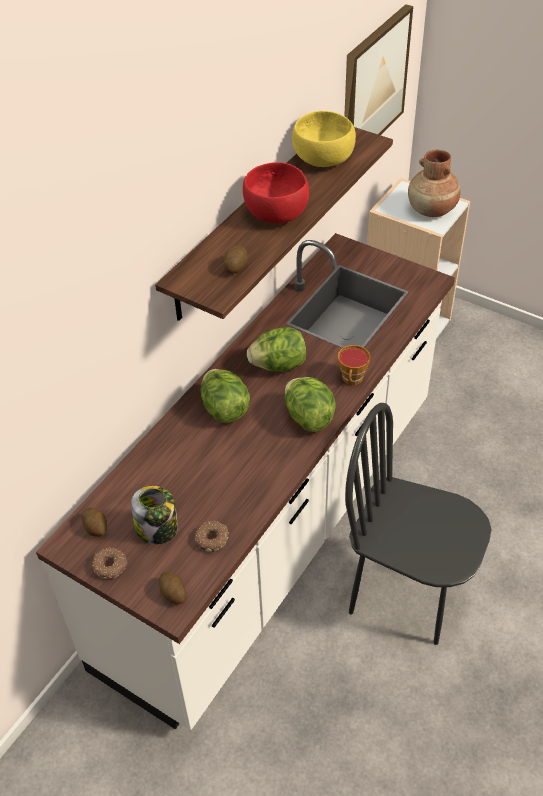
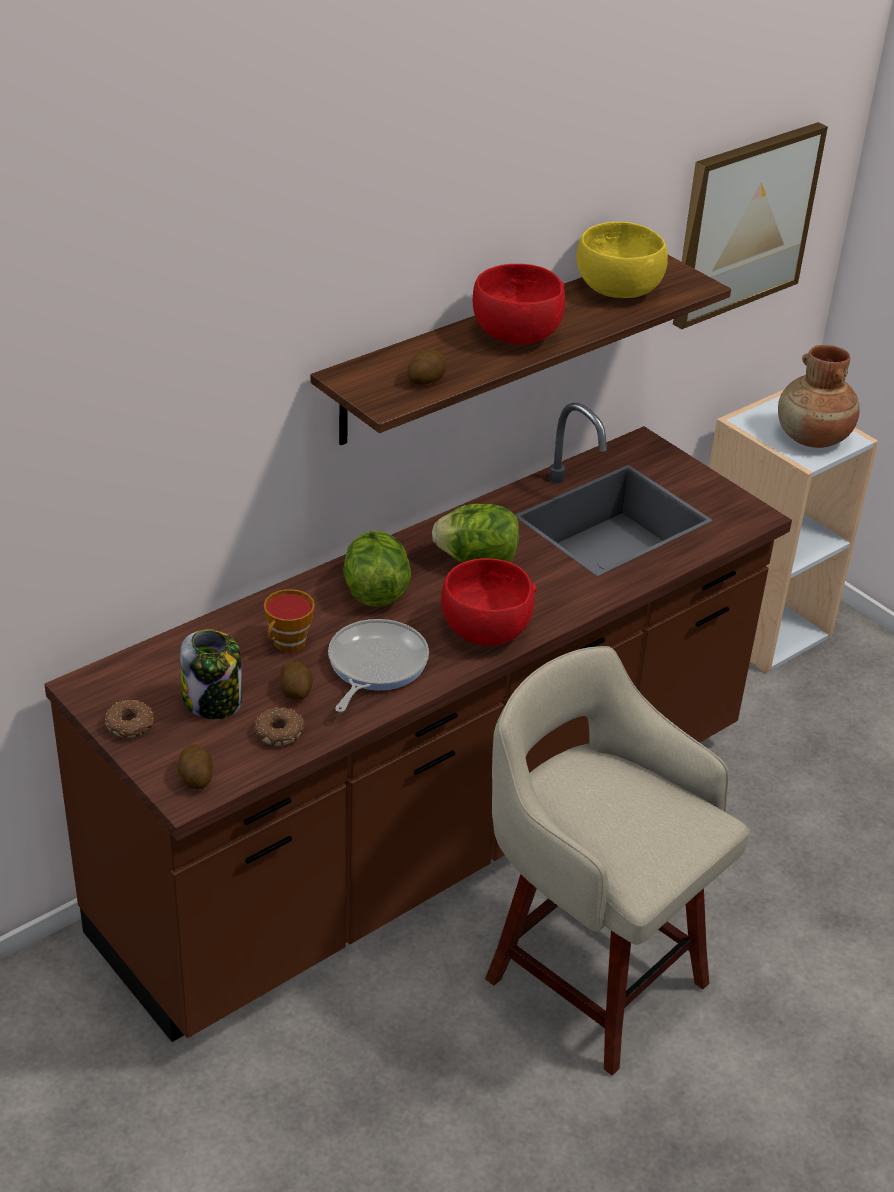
camera: 15 degrees right, 10 degrees down
white counter [36,233,455,730] -> brown counter [44,403,792,1042]
potato [81,507,107,537] -> potato moved to [281,660,313,700]
lettuce [285,377,336,432] -> red bowl [441,558,537,646]
cup [338,345,371,385] -> cup moved to [264,589,315,652]
black chair [345,403,492,645] -> beige stool [485,646,750,1075]
none -> frying pan [328,619,429,712]

